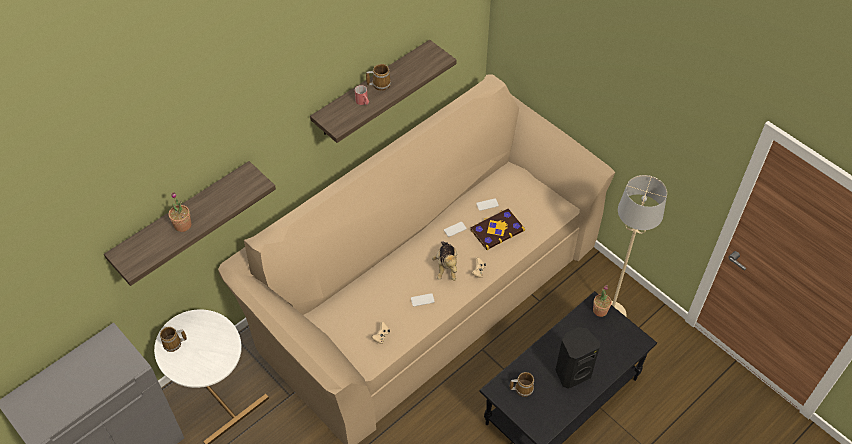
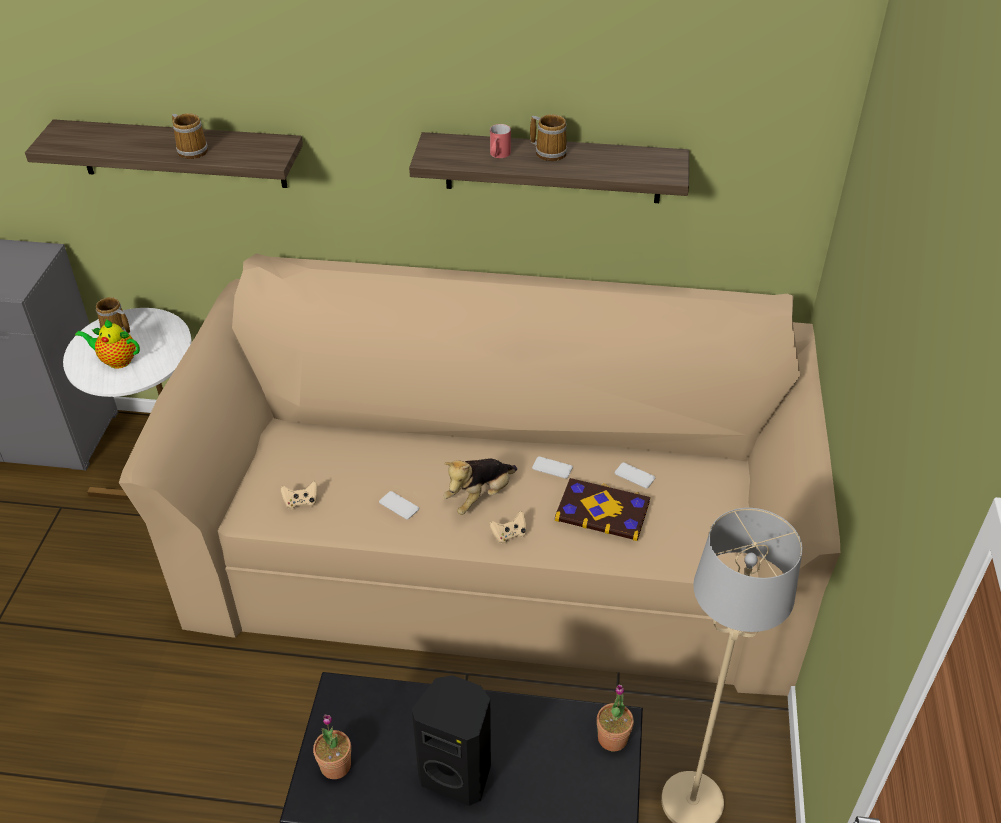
camera: 50 degrees right, 10 degrees down
potted plant [169,192,191,232] -> potted plant moved to [313,714,351,779]
mug [510,372,534,397] -> mug moved to [172,113,208,159]
none -> teapot [75,319,140,369]

